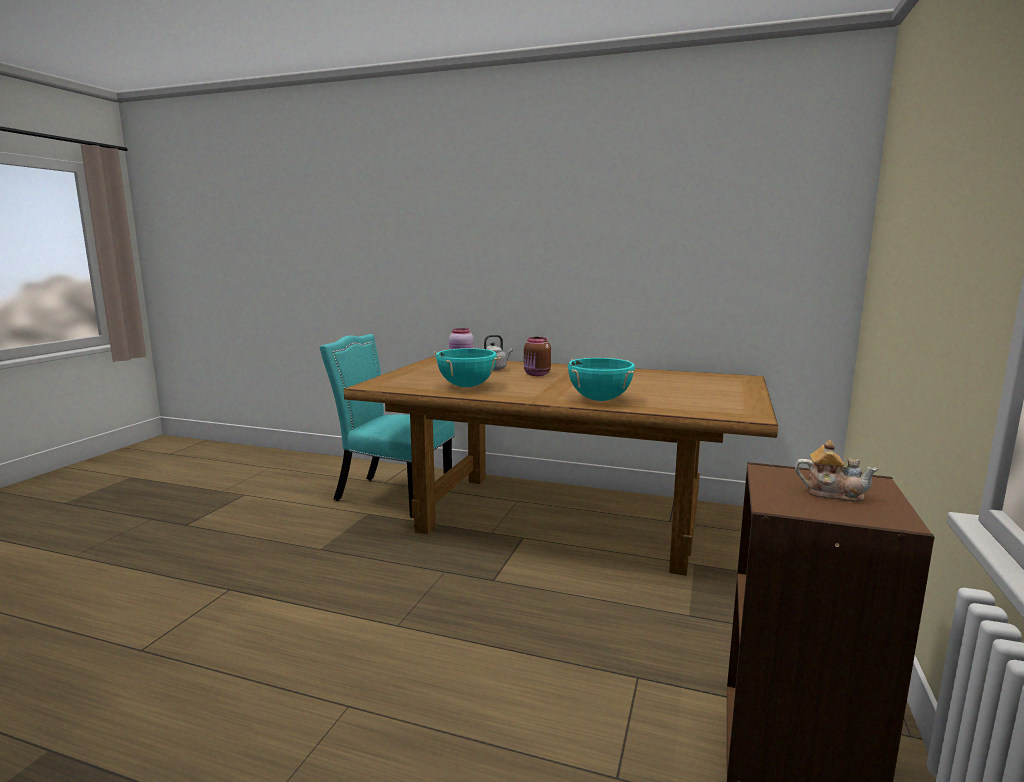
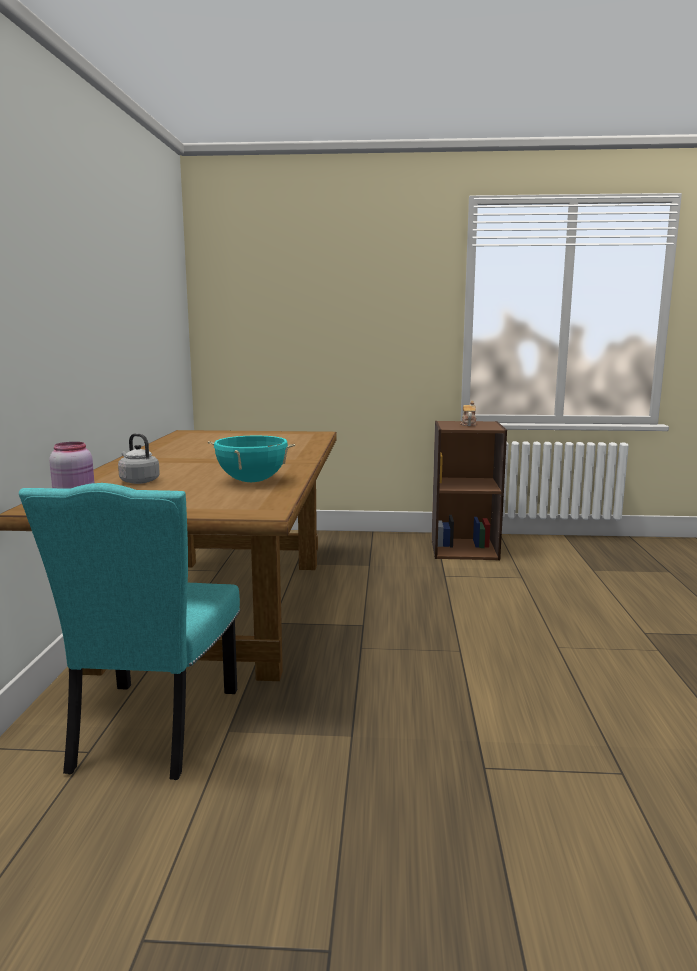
camera: 105 degrees left, 0 degrees up
brown jar [524,337,551,376] -> none
turquoise cooking pot [568,358,635,401] -> none

